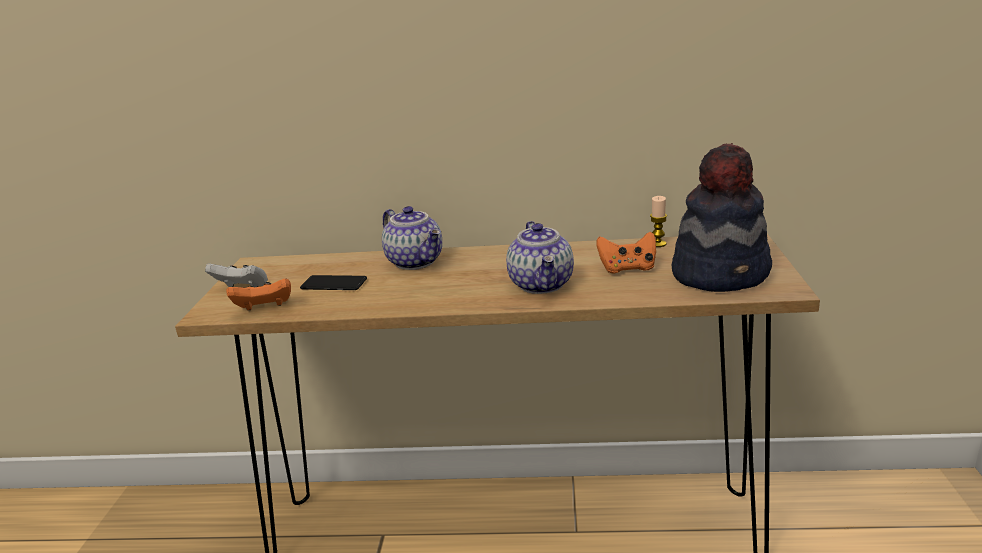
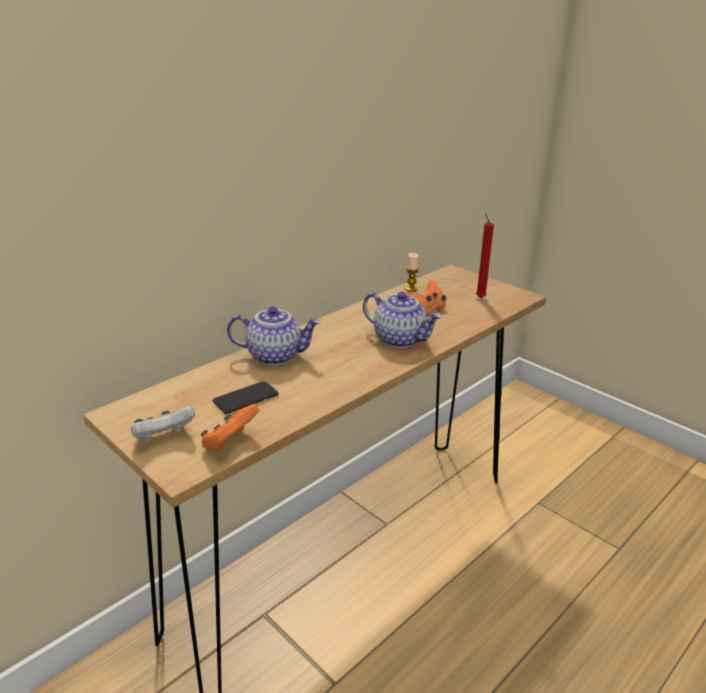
camera: 50 degrees left, 5 degrees up
hat [672,143,772,292] -> red candle [476,213,494,298]

